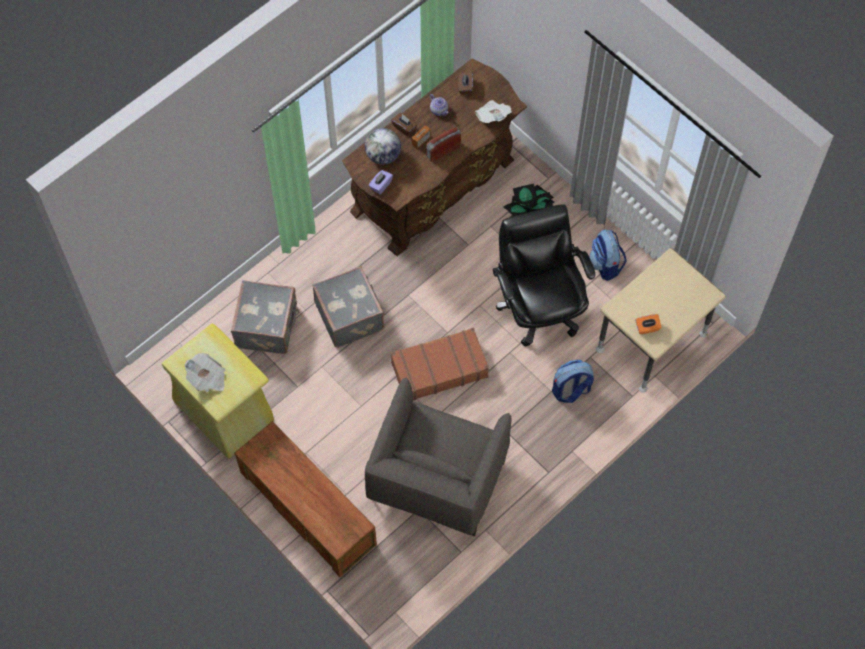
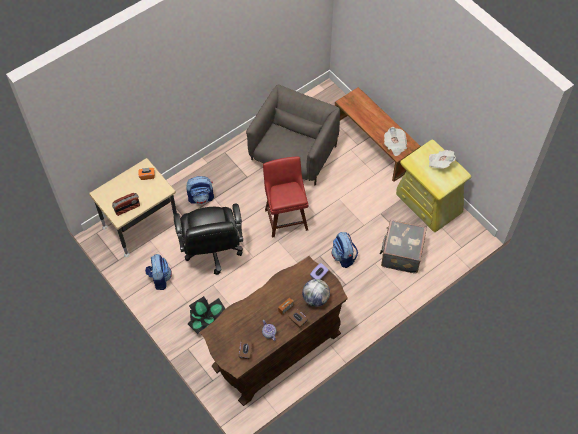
camera: 175 degrees left, 5 degrees down
grey suitcase [312,266,384,348] -> backpack [332,232,358,268]
brown suitcase [391,328,489,400] -> red chair [263,156,308,238]
radio [426,128,461,162] -> radio moved to [112,193,140,216]
newspaper [475,100,512,123] -> newspaper moved to [384,127,407,156]

